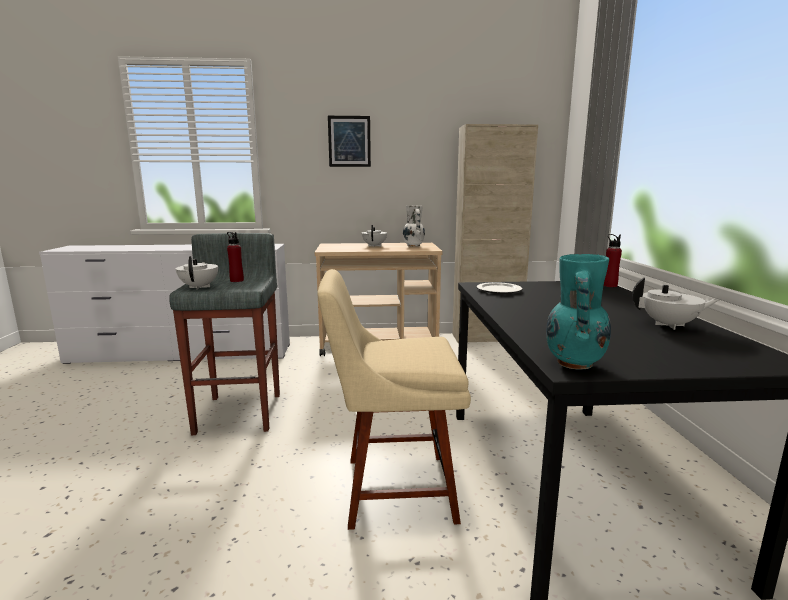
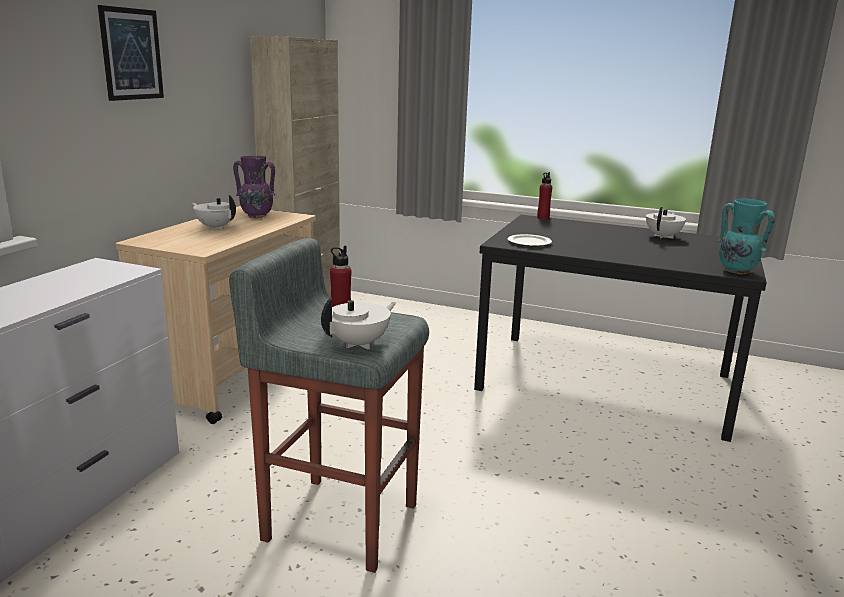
camera: 65 degrees left, 5 degrees up
white teapot [176,256,218,290] -> white teapot turned 120 degrees clockwise [321,298,396,350]
beige chair [317,269,471,530] -> none
white vase [403,205,425,247] -> purple vase [233,156,276,218]

